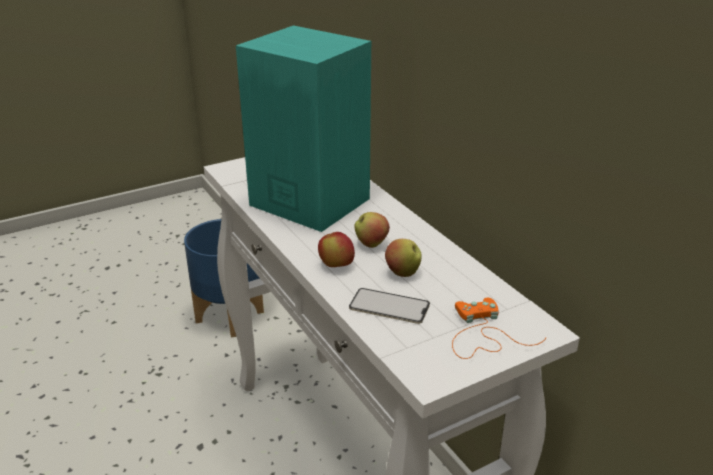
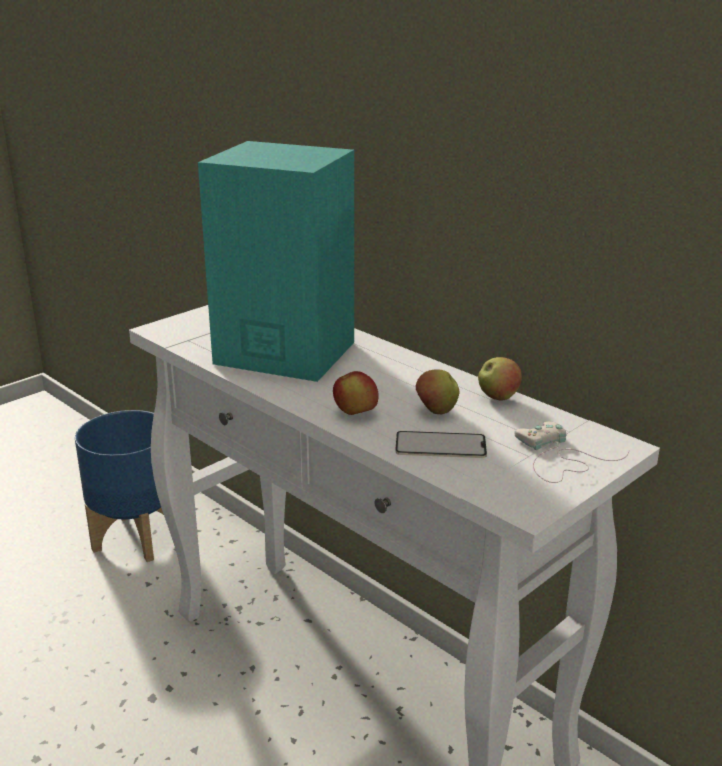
camera: 15 degrees left, 5 degrees down
apple [354,212,390,248] -> apple moved to [478,357,522,401]
orange game controller [452,298,546,359] -> white game controller [514,421,629,483]

